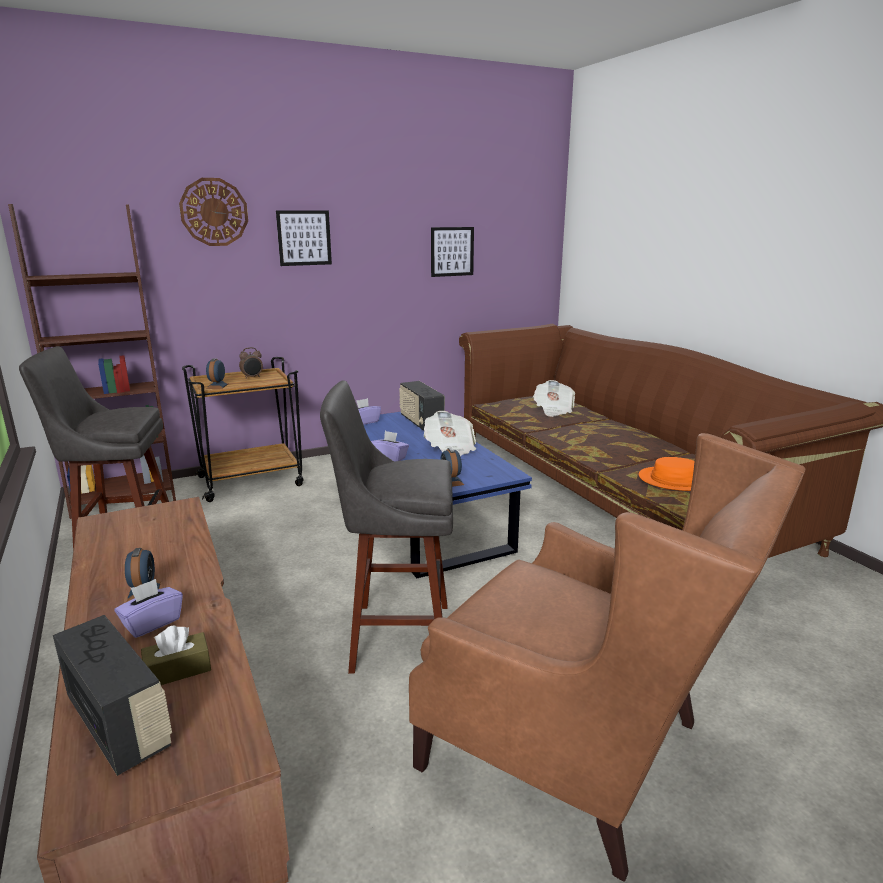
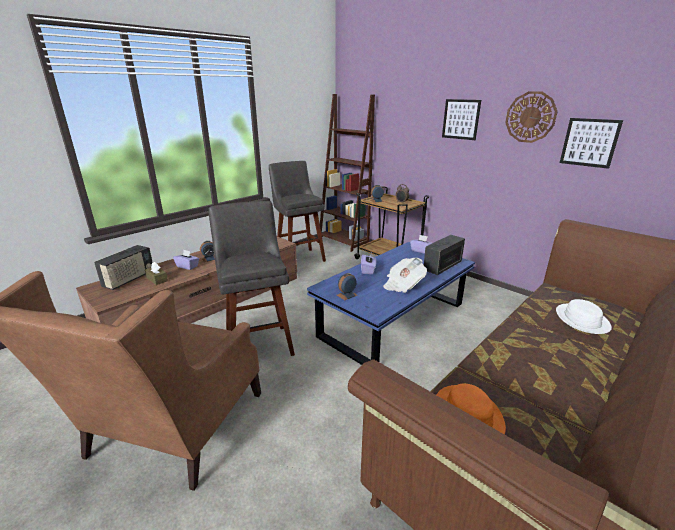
camera: 70 degrees right, 5 degrees up
wall clock [179,178,248,246] -> wall clock moved to [505,91,558,143]
newspaper [533,380,575,417] -> white hat [556,299,612,334]

